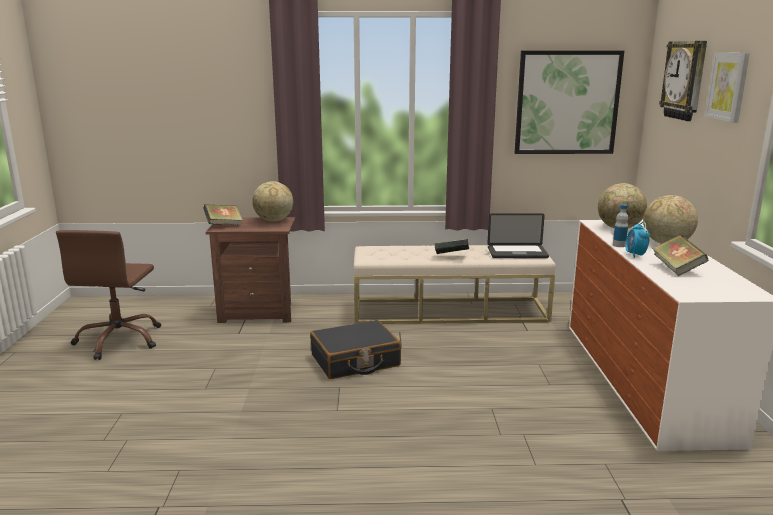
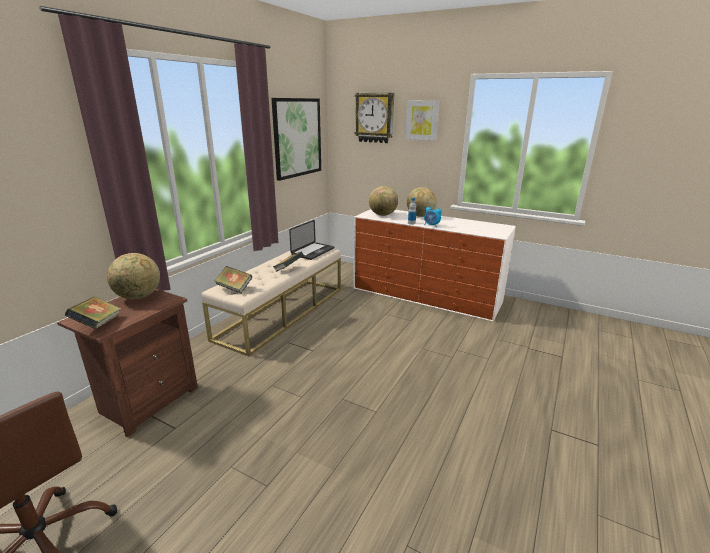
camera: 60 degrees left, 5 degrees up
black suitcase [310,320,401,379] -> none
book [652,235,708,276] -> book moved to [215,266,252,293]

